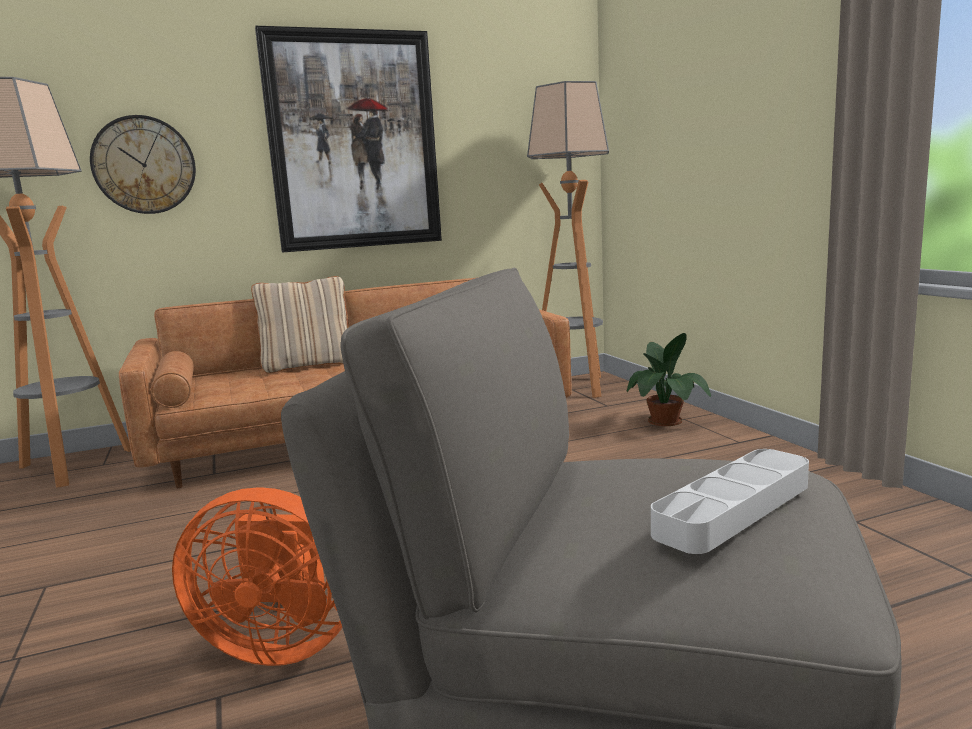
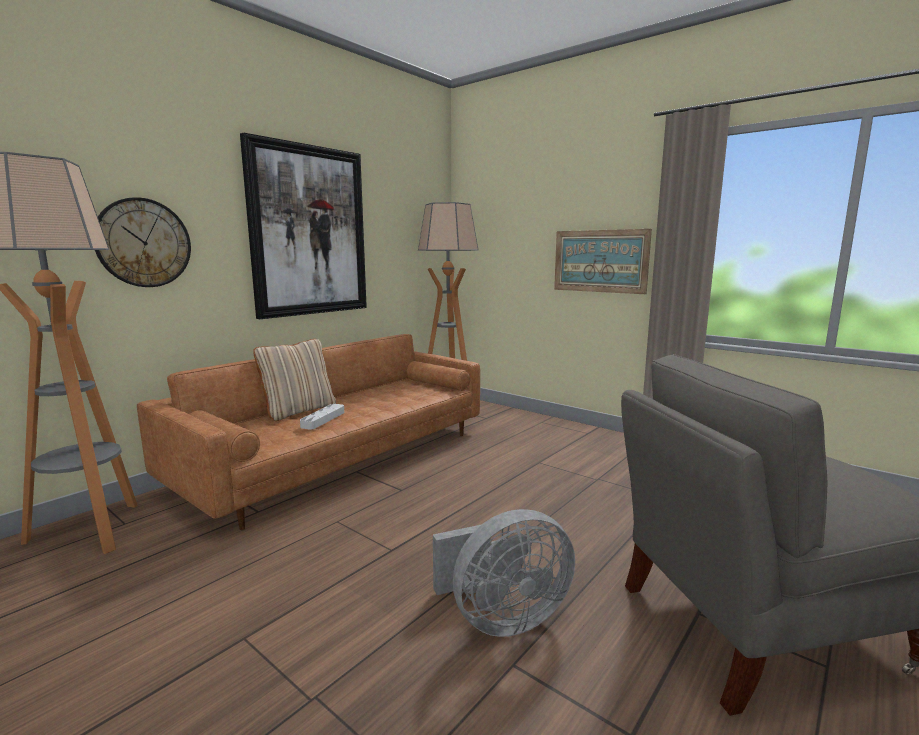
camera: 30 degrees left, 0 degrees up
orange fan [172,487,342,666] -> grey fan [433,509,575,637]
potted plant [627,333,711,426] -> none
grey tray [651,449,809,554] -> grey tray moved to [300,404,344,430]
none -> picture [554,229,652,294]

